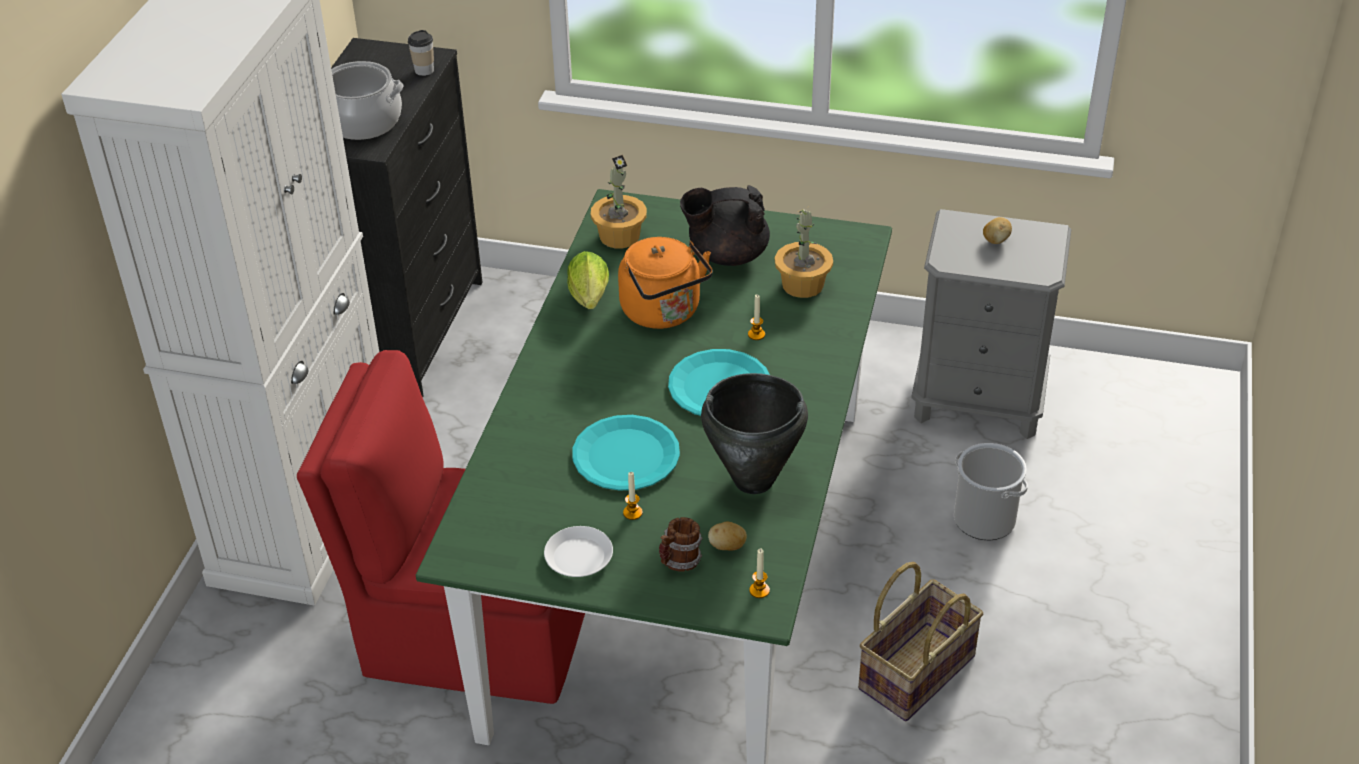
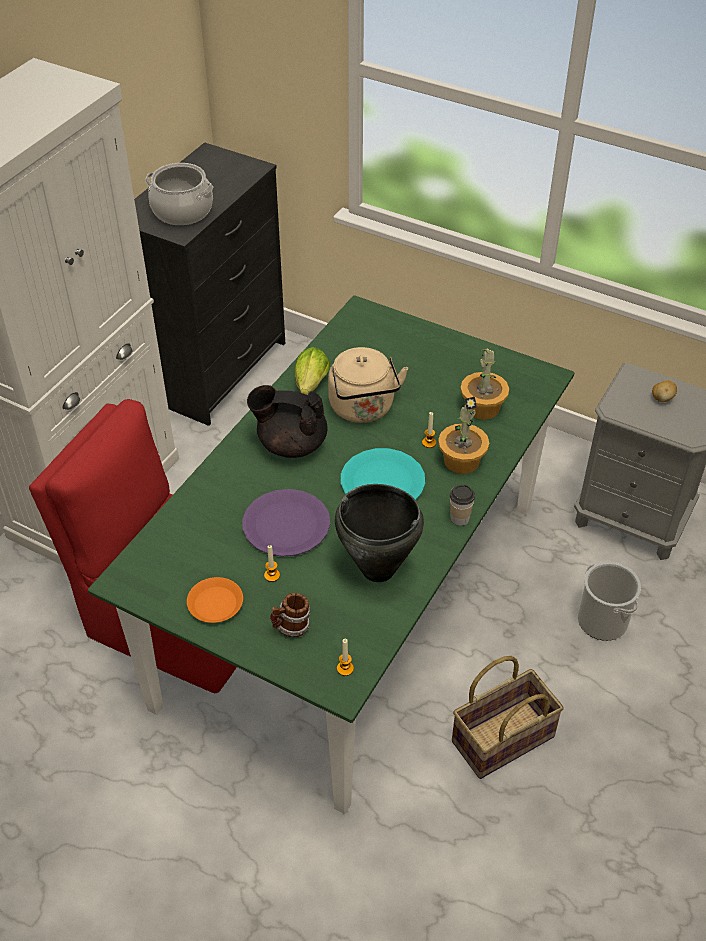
camera: 15 degrees right, 5 degrees up
cup [408,30,434,76] -> cup moved to [450,485,475,526]
white plate [544,526,613,577] -> orange plate [187,577,243,623]
turquoise plate [572,415,680,491] -> purple plate [242,489,330,557]
potted plant [591,155,647,248] -> potted plant moved to [438,397,489,474]
orange kettle [618,237,713,329] -> beige kettle [328,347,408,423]
black teapot [680,185,770,266] -> black teapot moved to [247,385,327,458]
potato [708,522,747,551] -> none

